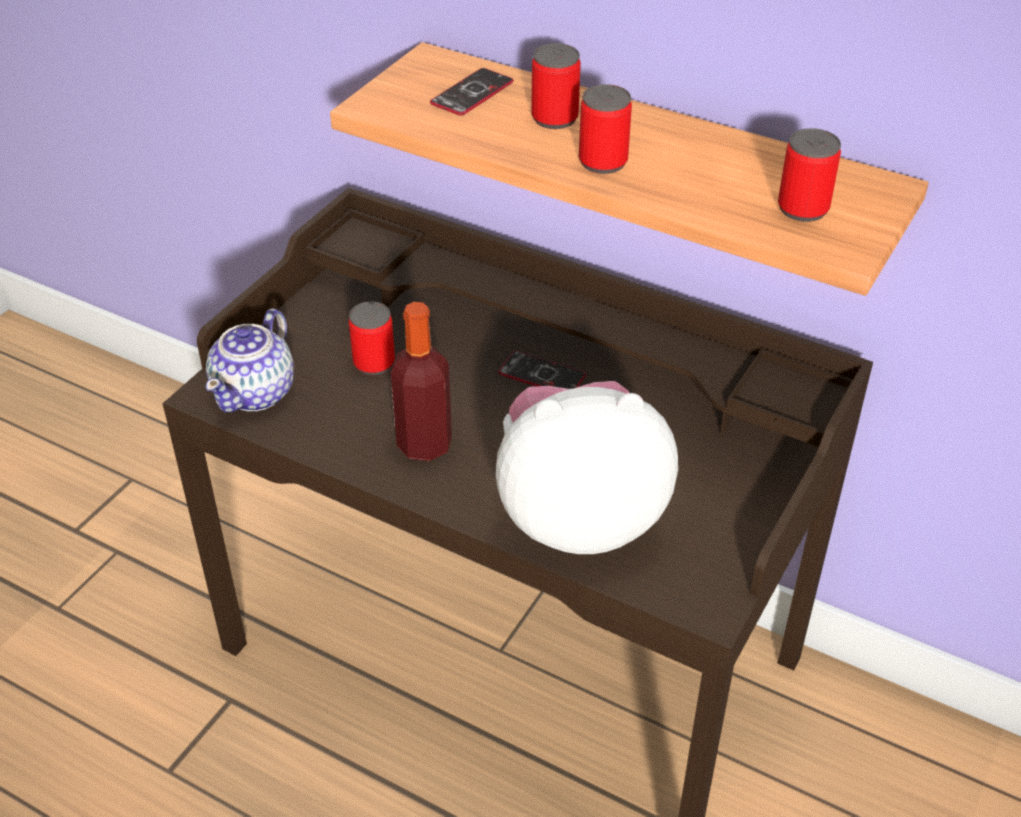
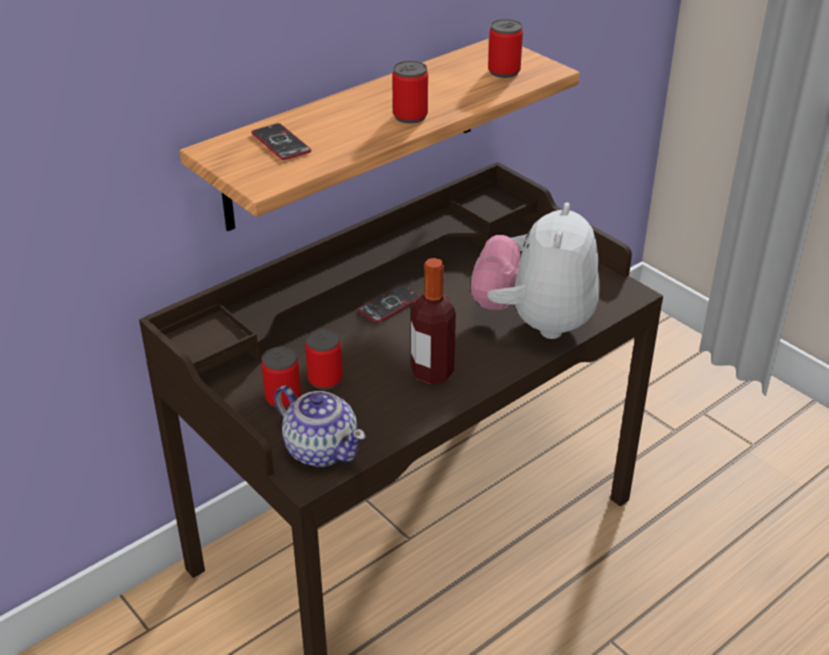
camera: 70 degrees left, 5 degrees down
can [531,43,581,129] -> can moved to [262,347,301,409]

